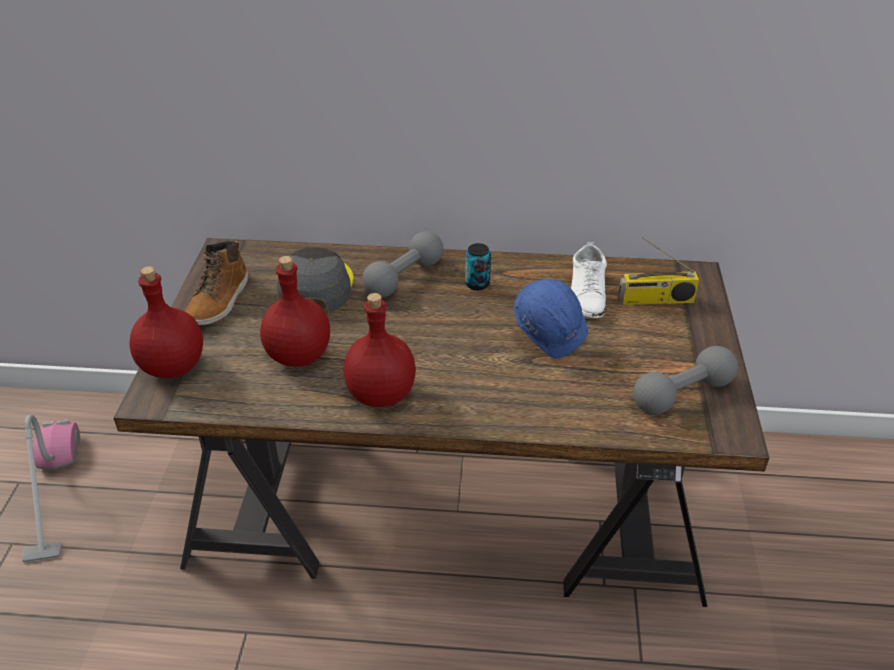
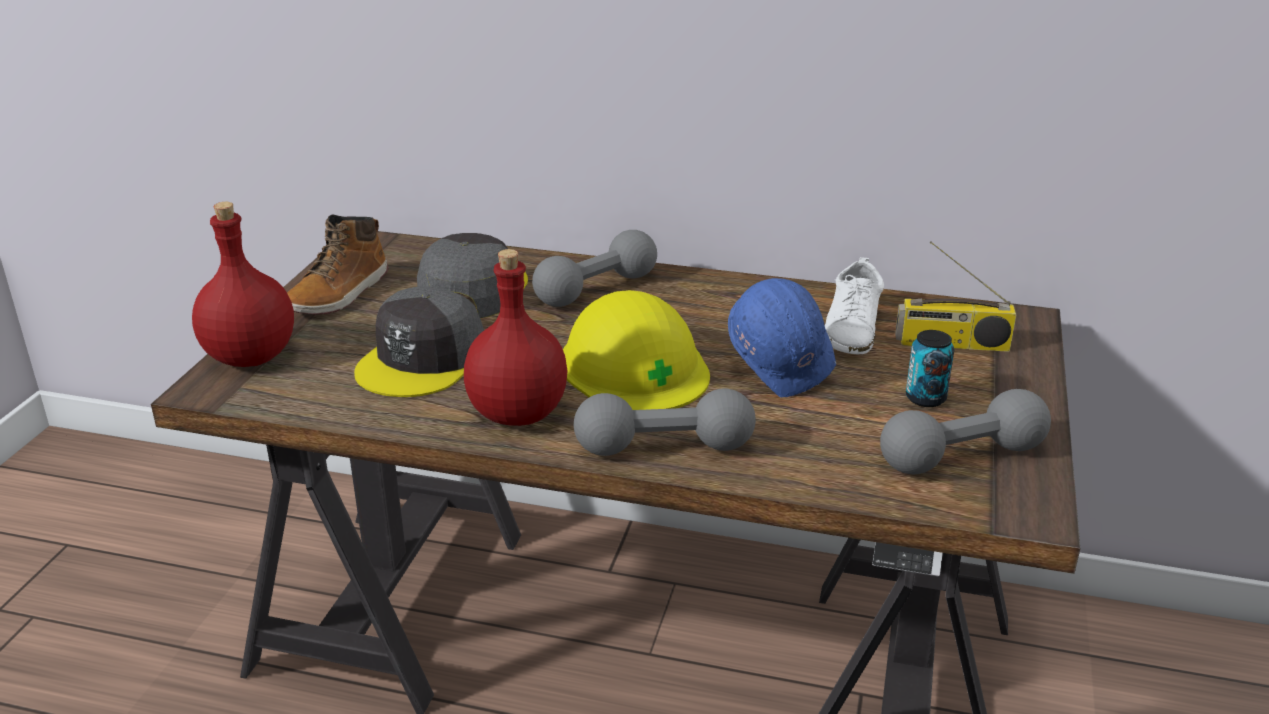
camera: 10 degrees right, 10 degrees down
vacuum cleaner [22,415,80,562] -> none
red bottle [260,256,330,367] -> grey cap [354,286,484,397]
can [465,243,491,290] -> can moved to [906,330,954,407]
none -> yellow hard hat [563,290,710,410]
none -> grey dumbbell [573,388,756,456]

